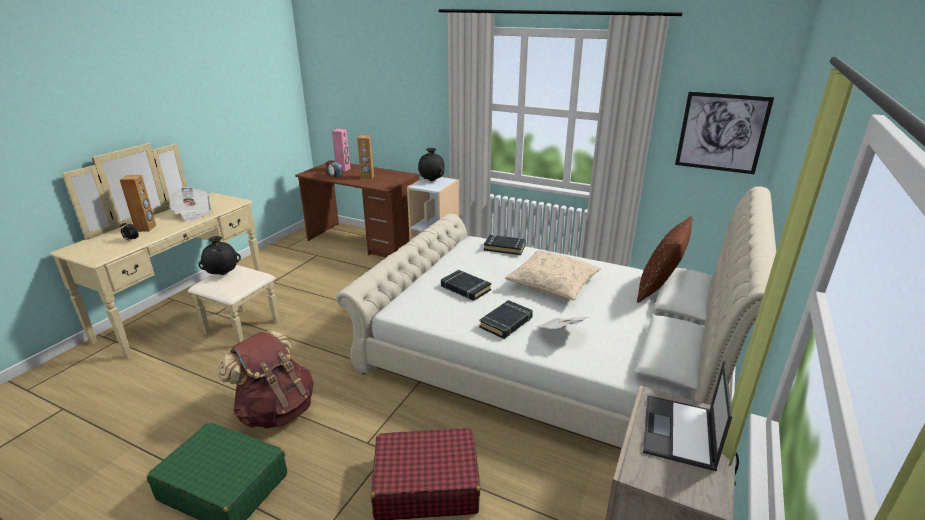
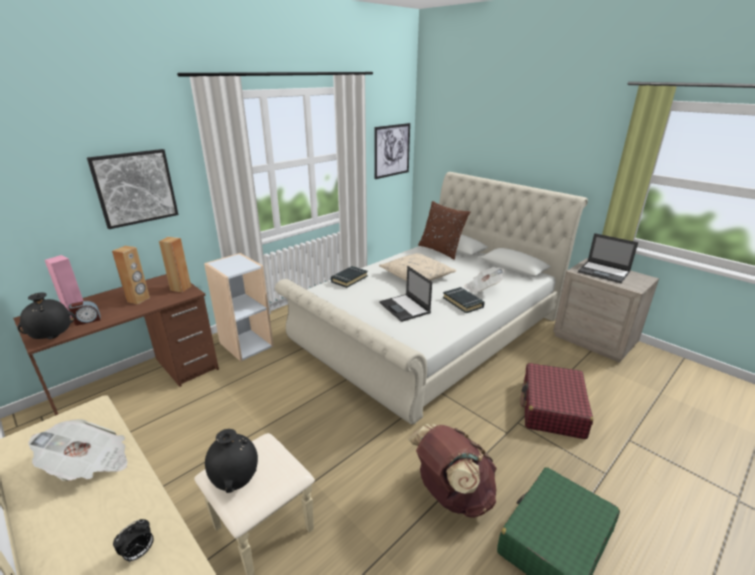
camera: 70 degrees left, 0 degrees up
brown speaker [120,175,156,232] -> brown speaker moved to [159,237,191,292]
black vase [418,148,445,181] -> black vase moved to [18,293,75,339]
black book [441,270,491,301] -> laptop [379,266,432,322]
none -> picture [87,149,178,229]

